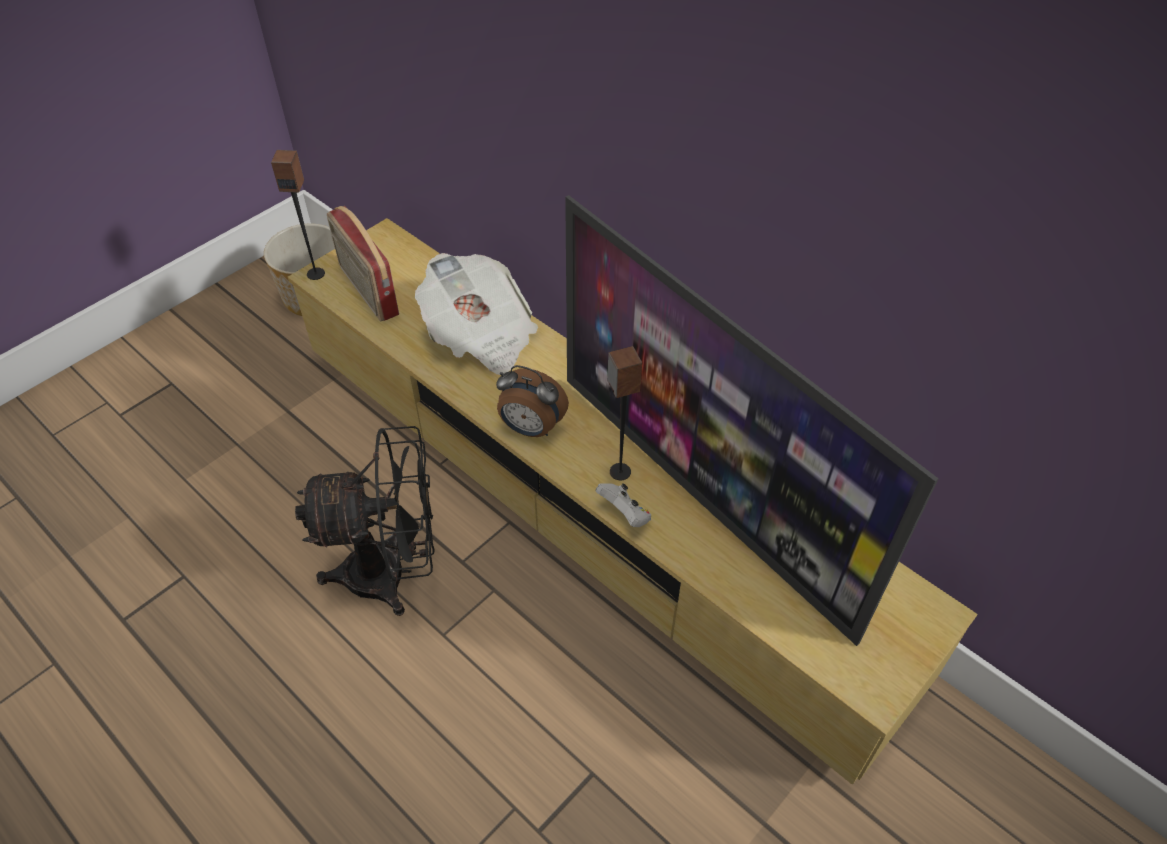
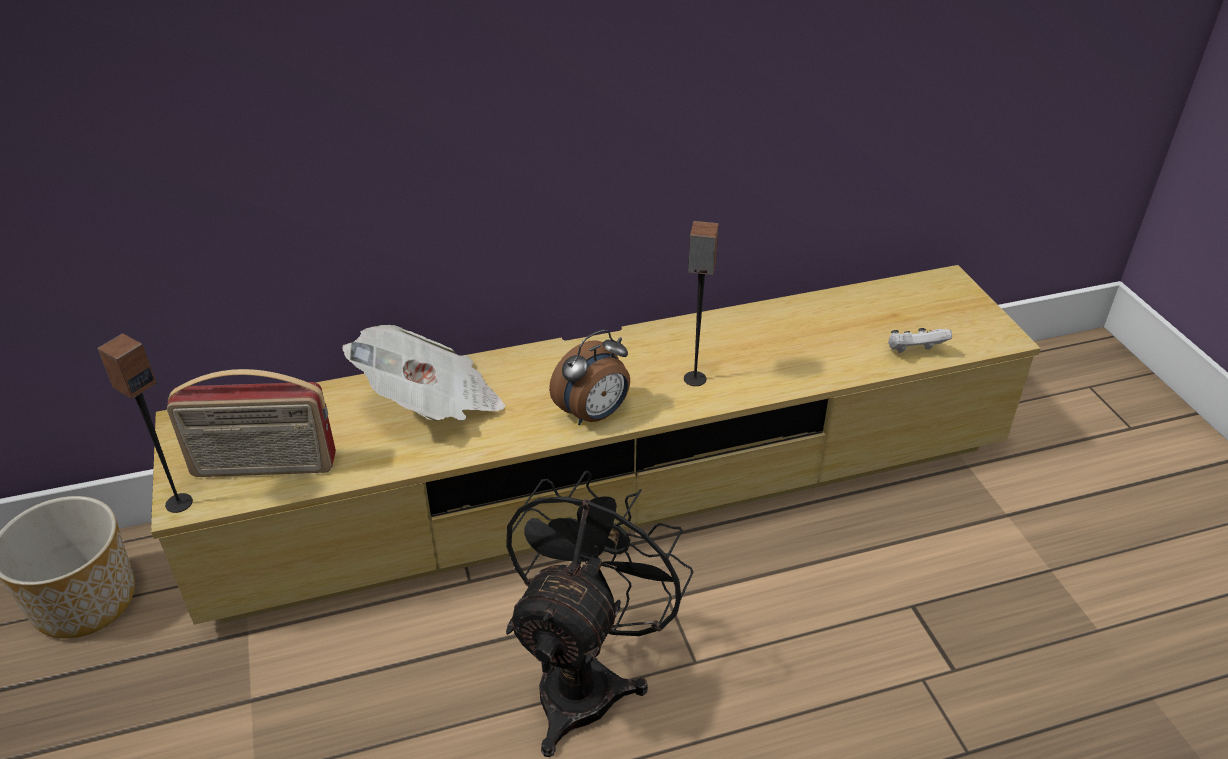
camera: 60 degrees left, 10 degrees down
television [565,195,939,646] -> none
white game controller [596,483,651,527] -> white game controller moved to [888,328,952,353]

